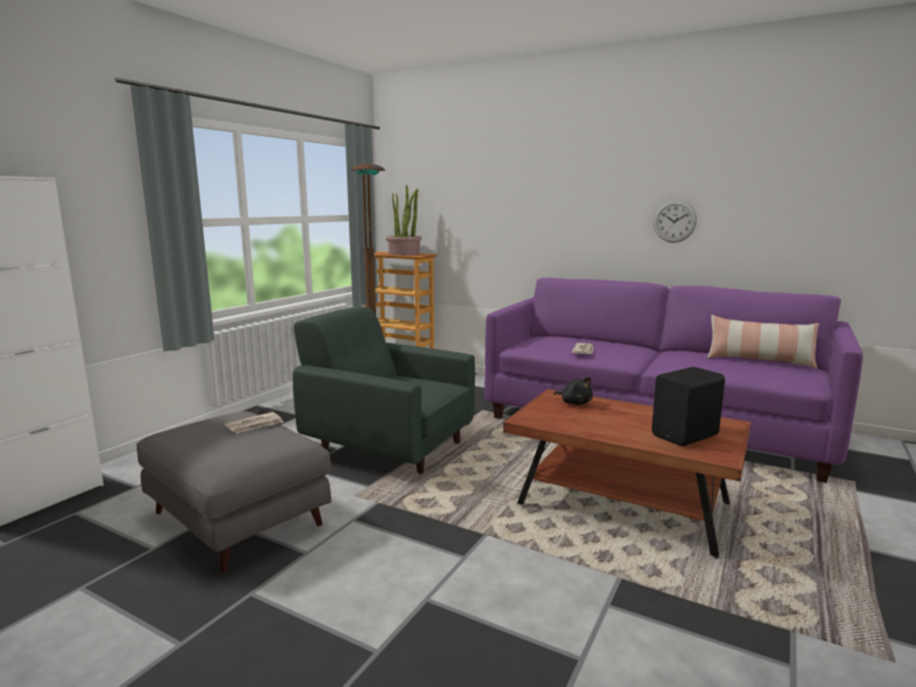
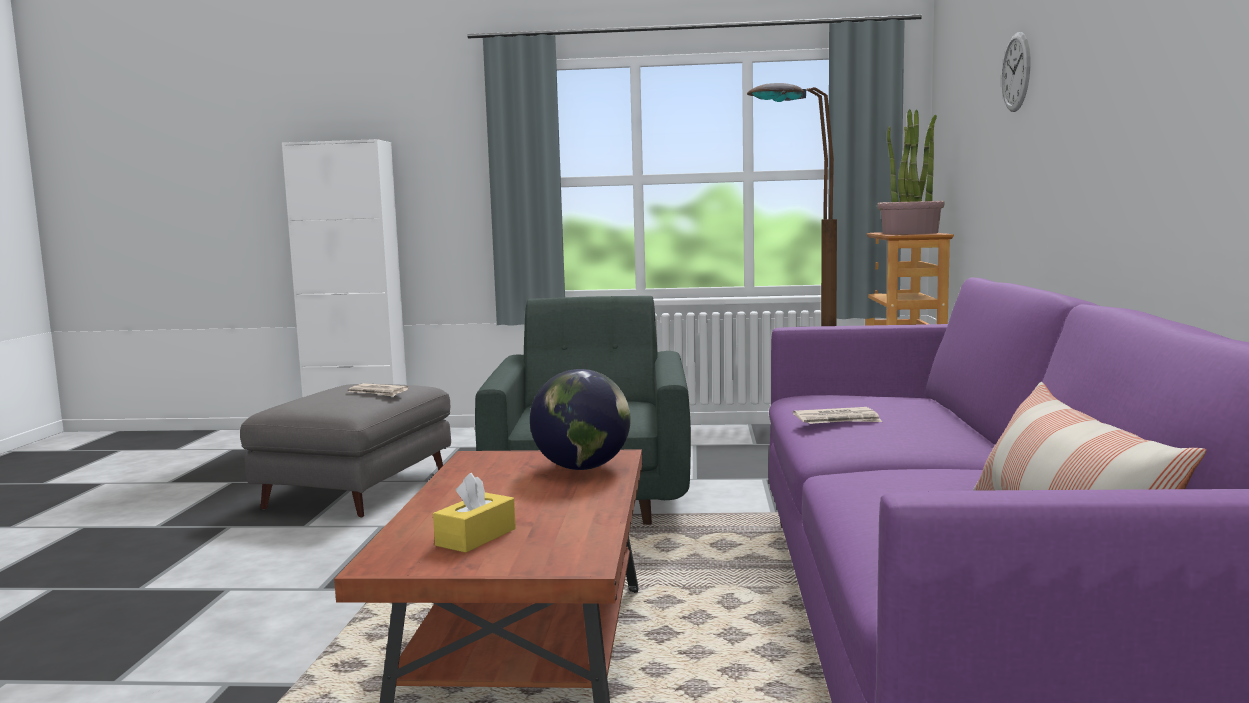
camera: 65 degrees right, 5 degrees down
black plush toy [554,377,593,405] -> globe [530,369,631,470]
black speaker [652,367,725,446] -> yellow tissue box [433,473,516,553]
wall clock [653,200,697,243] -> wall clock moved to [1002,32,1030,112]

